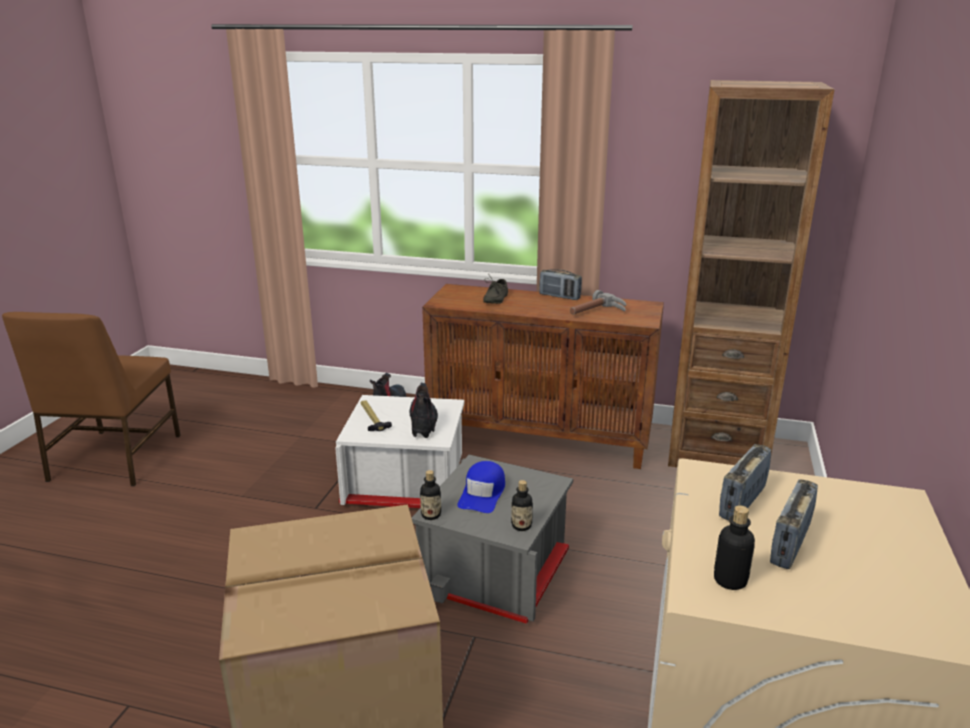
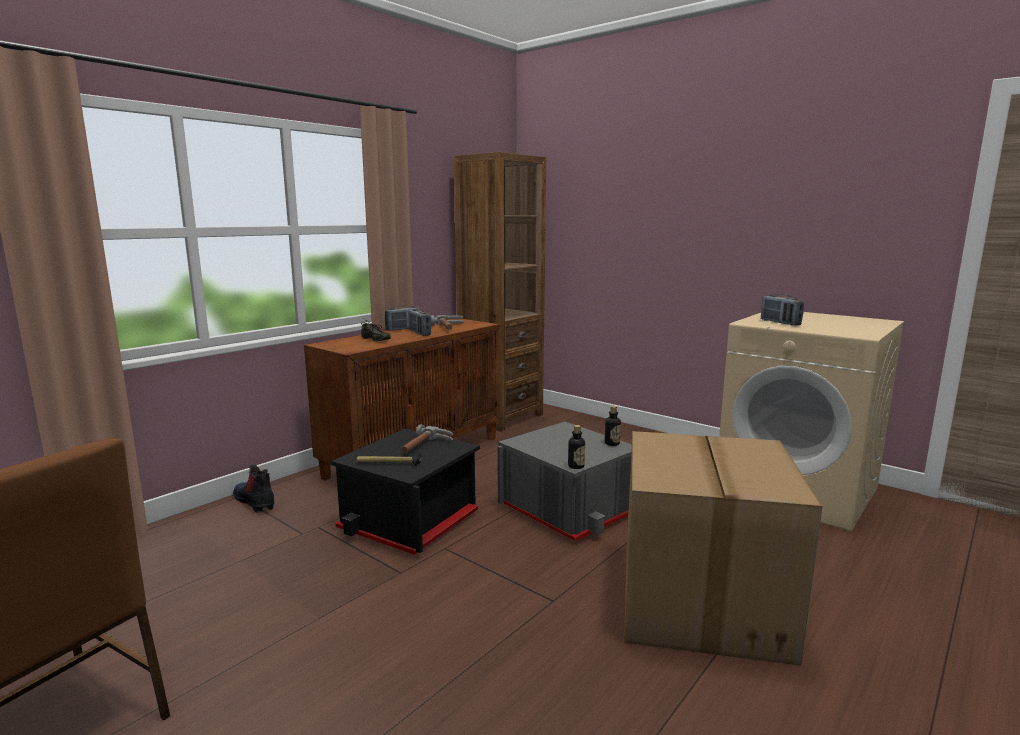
camera: 65 degrees left, 10 degrees down
white storage box [335,395,465,508] -> black storage box [331,429,480,554]
boot [410,383,438,438] -> hammer [402,424,453,453]
blue cap [457,461,505,513] -> none
bottle [714,505,755,590] -> none
radio [770,479,818,569] -> radio moved to [409,309,431,336]

